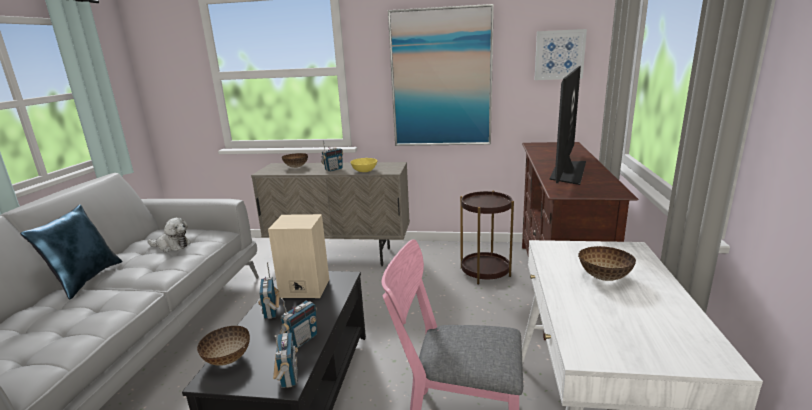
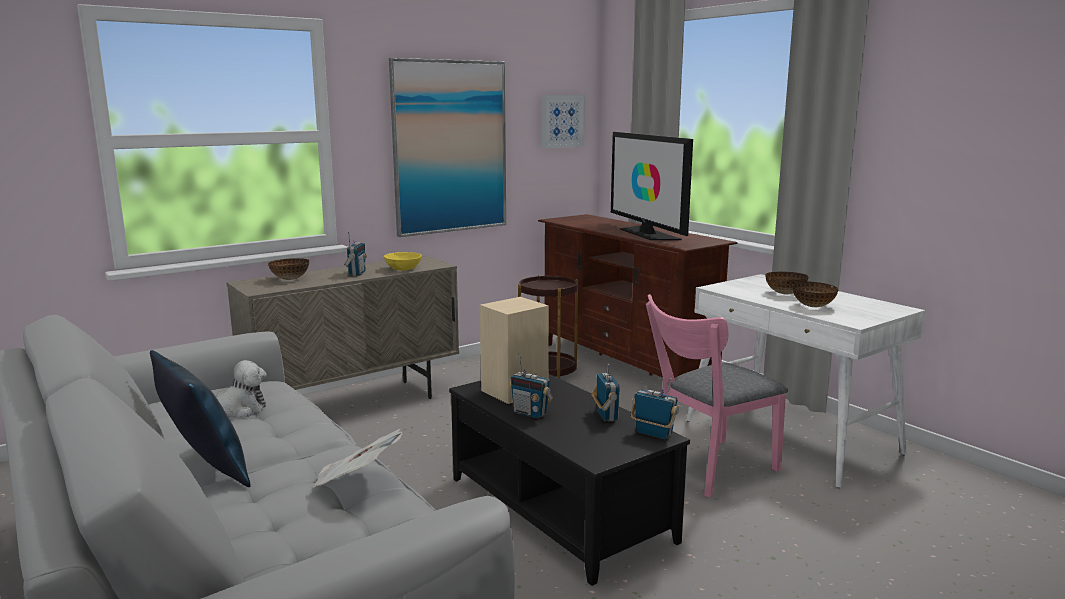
camera: 45 degrees left, 5 degrees down
bowl [197,326,250,366] -> bowl moved to [792,281,838,307]
none -> newspaper [311,429,403,489]

